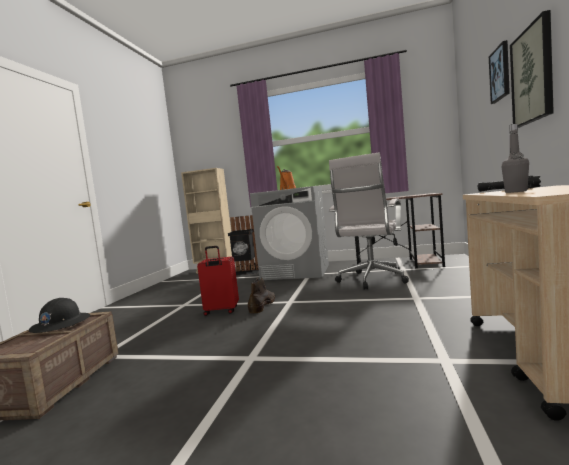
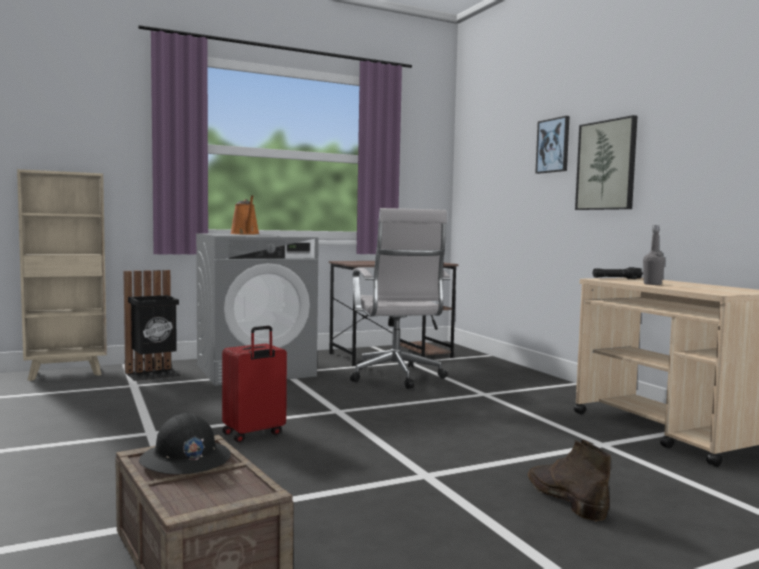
camera: 40 degrees left, 0 degrees up
brown boot [248,277,275,313] -> brown boot moved to [528,440,611,522]

